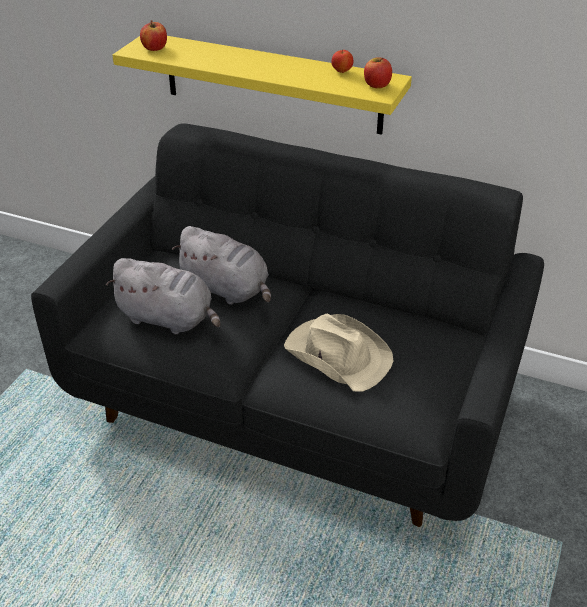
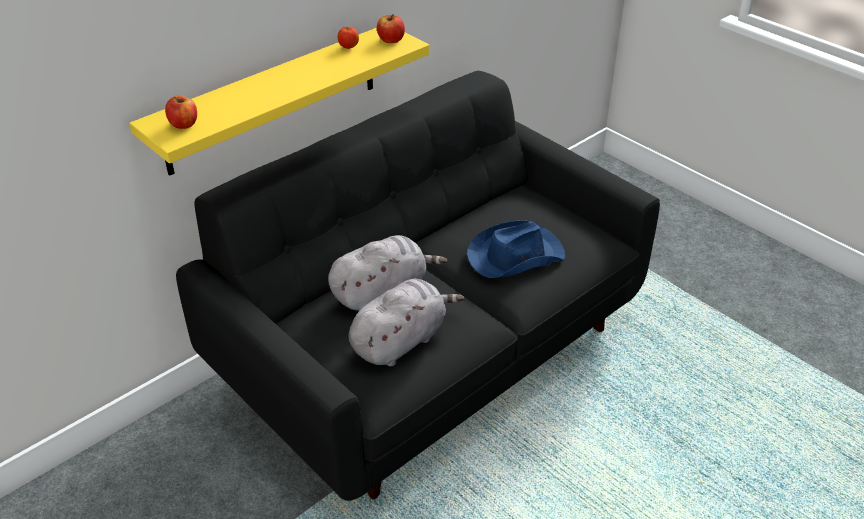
camera: 65 degrees left, 0 degrees up
beige hat [284,314,393,392] -> blue hat [467,220,565,278]

